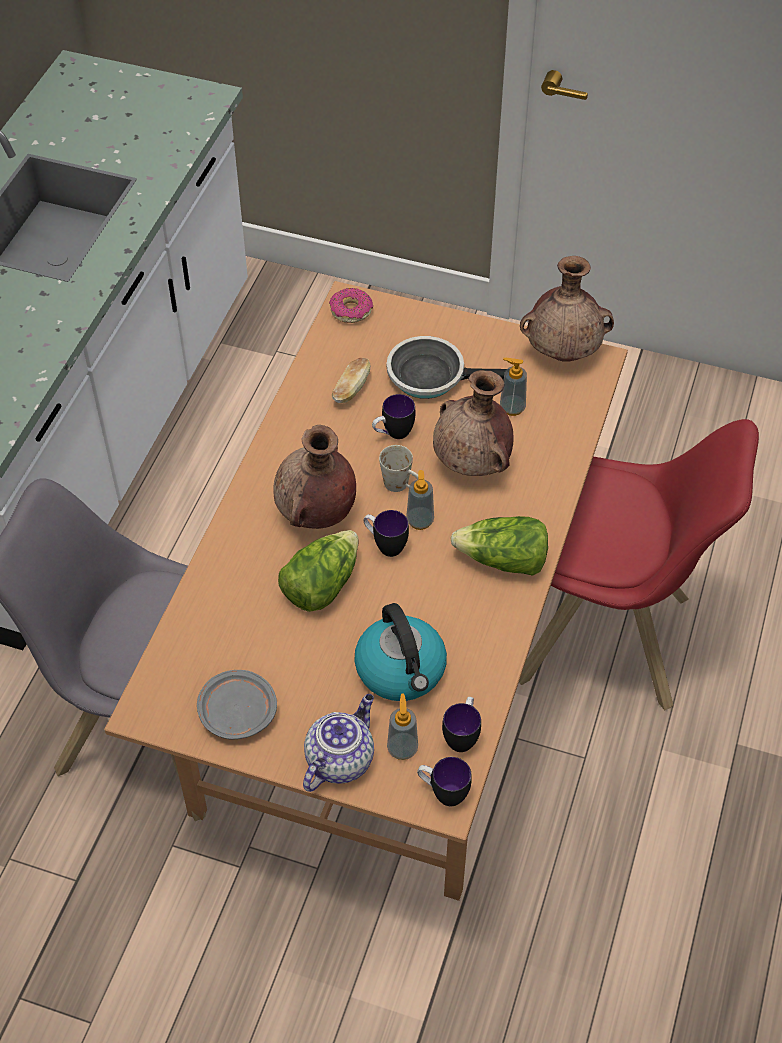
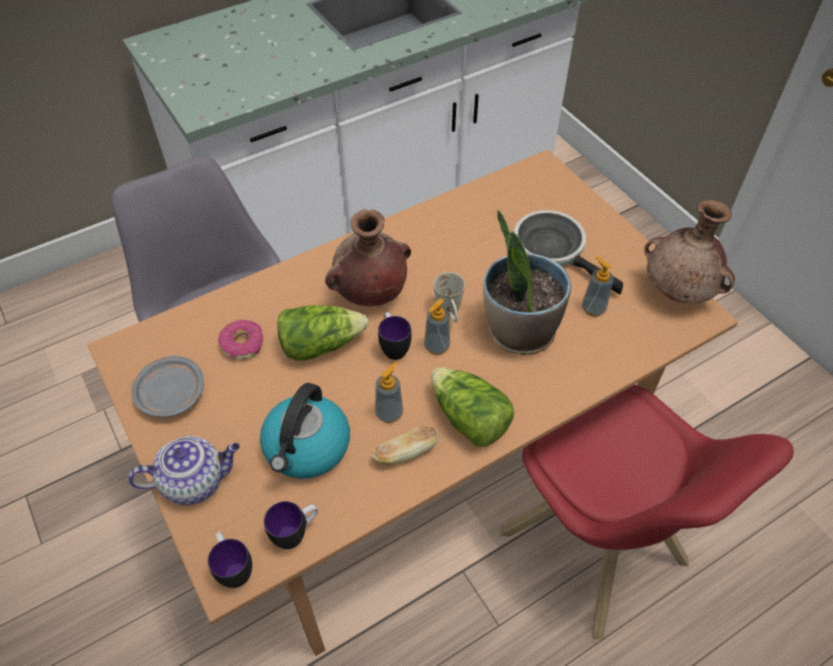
camera: 40 degrees right, 0 degrees up
donut [329,288,373,323] -> donut moved to [218,320,263,359]
bread [332,358,370,403] -> bread moved to [373,426,439,465]
mug [372,394,415,439] -> none
soap dispenser [387,693,418,760] -> soap dispenser moved to [375,362,403,423]
brown vase [433,370,513,476] -> potted plant [483,209,571,355]

